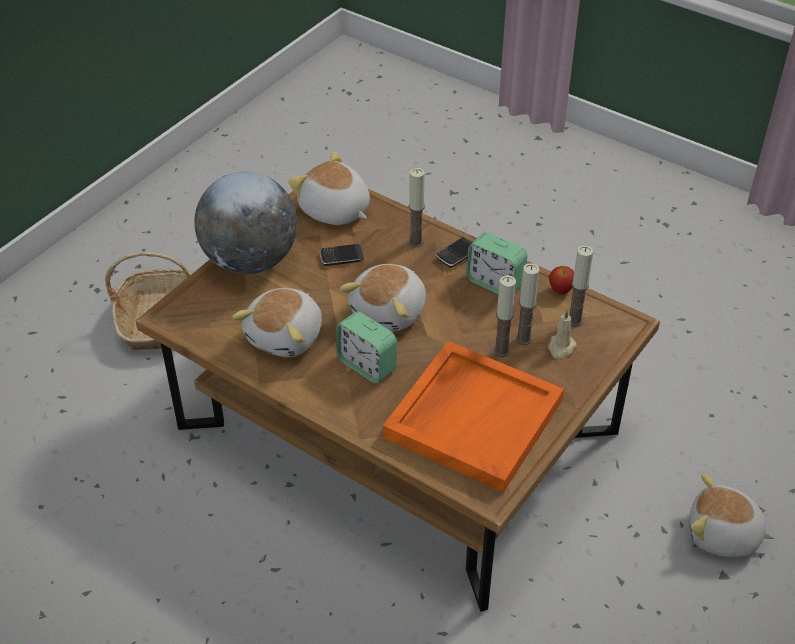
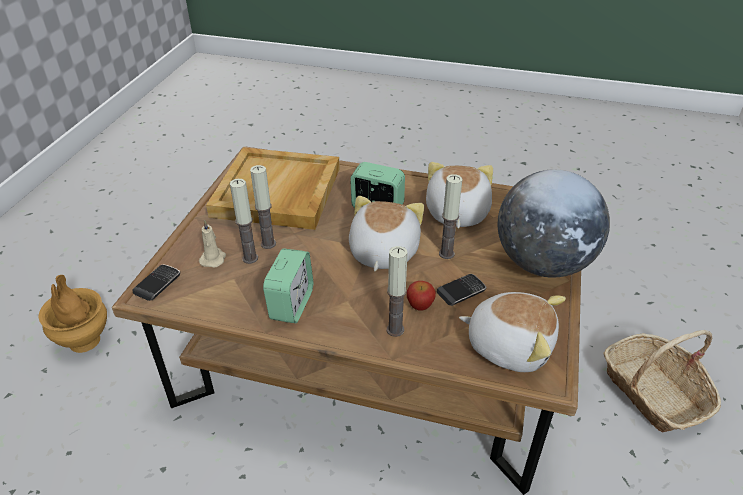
camera: 160 degrees right, 5 degrees down
orange tray [383,341,564,493] -> beige tray [206,148,340,230]
phone [436,237,472,268] -> phone moved to [133,264,180,301]
alarm clock [466,232,527,294] -> alarm clock turned 90 degrees clockwise [263,248,313,323]
apple [549,266,574,294] -> apple moved to [407,281,436,311]
candle [569,245,593,327] -> candle moved to [439,174,462,259]
plush toy [689,474,775,557] -> brown vase [38,275,107,353]

